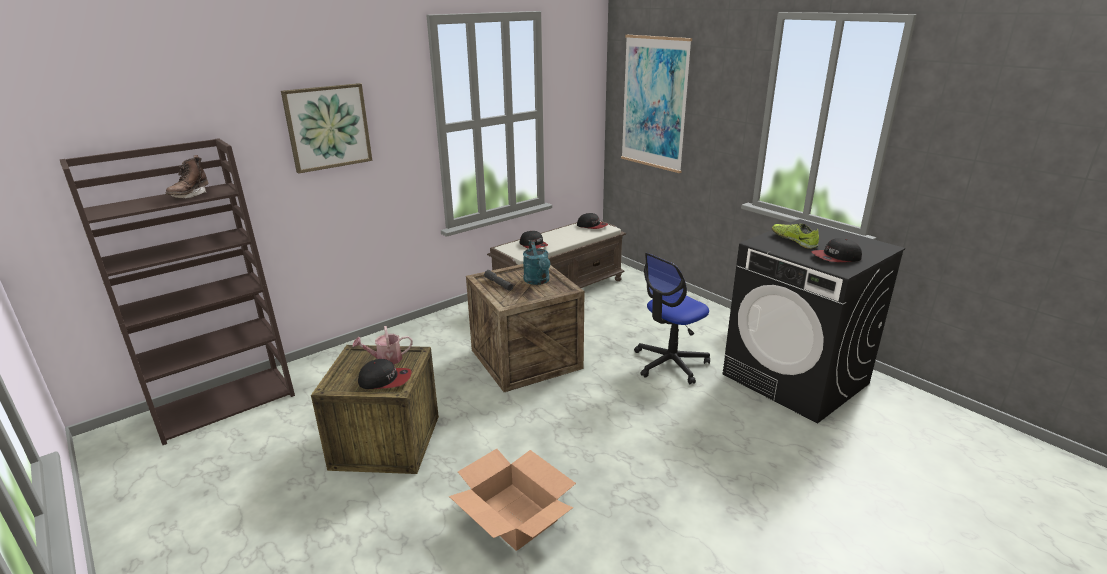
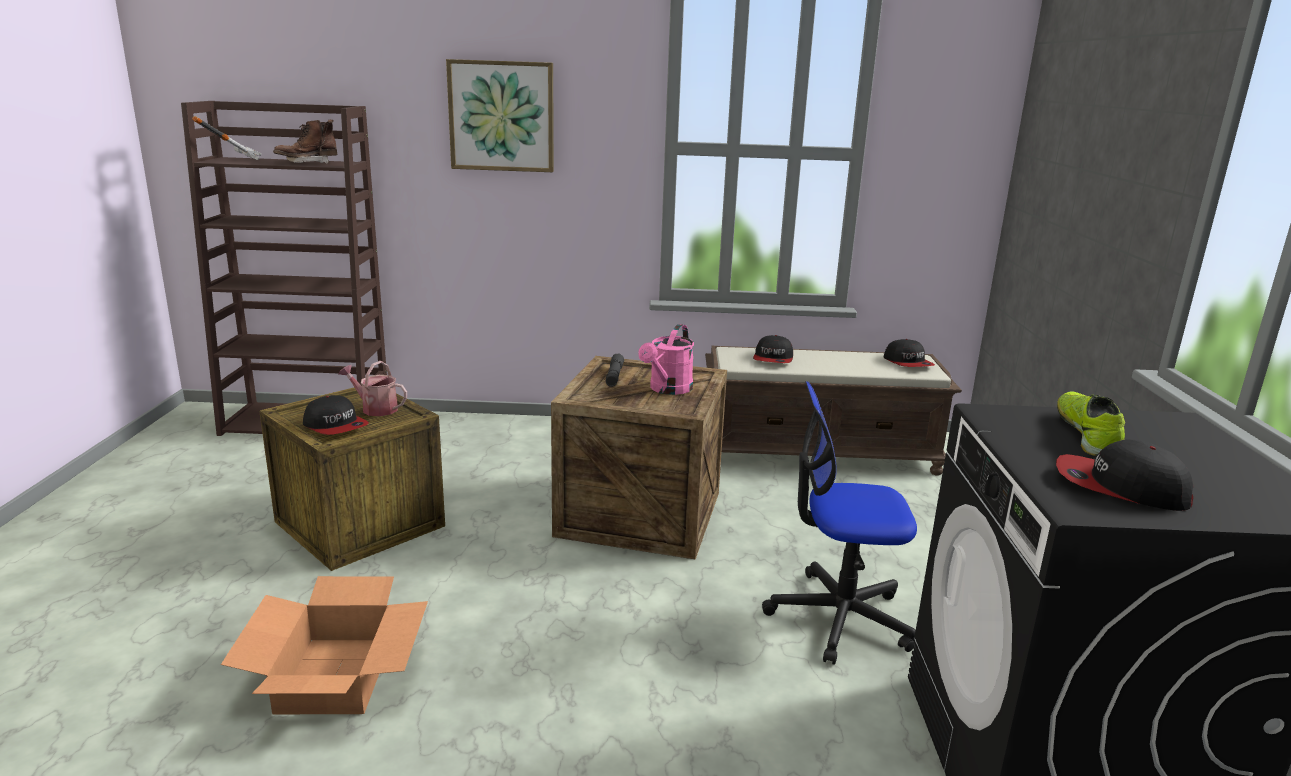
camera: 40 degrees right, 5 degrees down
turquoise watering can [523,241,550,285] -> pink watering can [638,324,694,395]
picture [621,35,692,173] -> none
none -> hammer [192,116,261,160]

